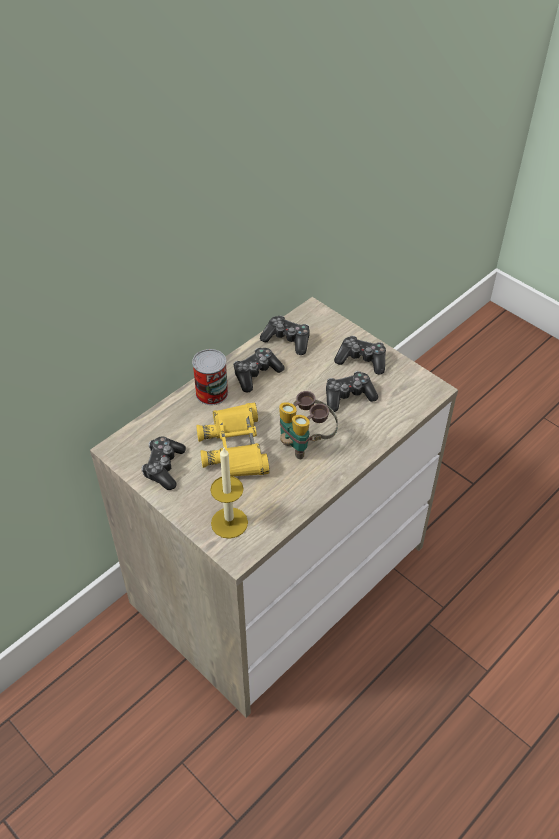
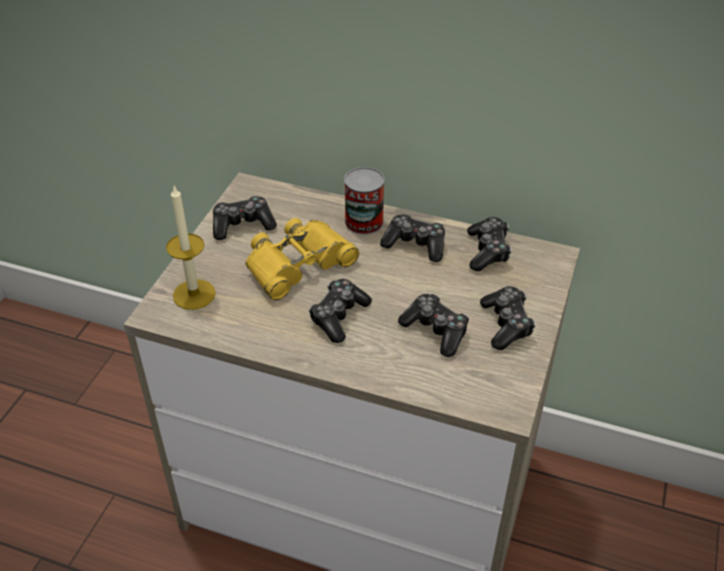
camera: 65 degrees right, 5 degrees down
binoculars [279,391,338,459] -> game controller [309,279,372,343]

